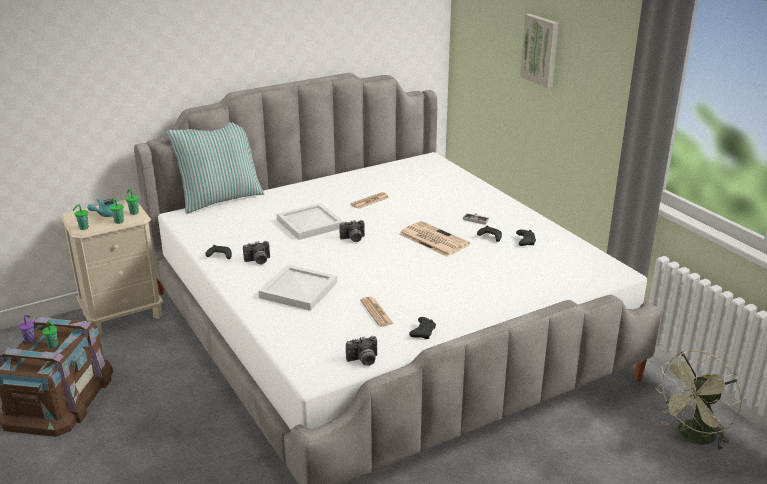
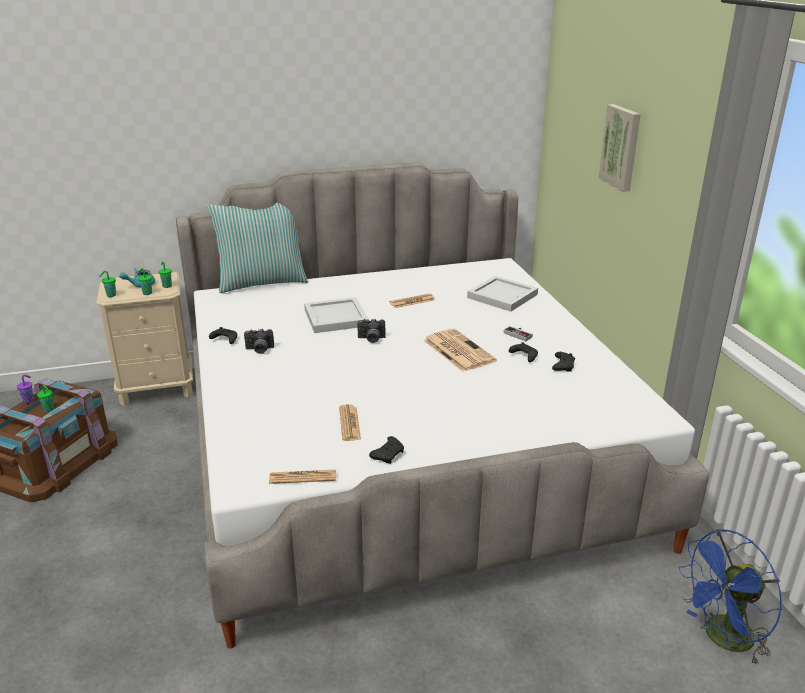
camera: 15 degrees right, 0 degrees up
white tray [259,264,337,311] -> white tray moved to [467,276,538,312]
camera [346,336,377,366] -> newspaper [269,470,336,484]
green fan [655,350,741,452] -> blue fan [678,529,782,666]

